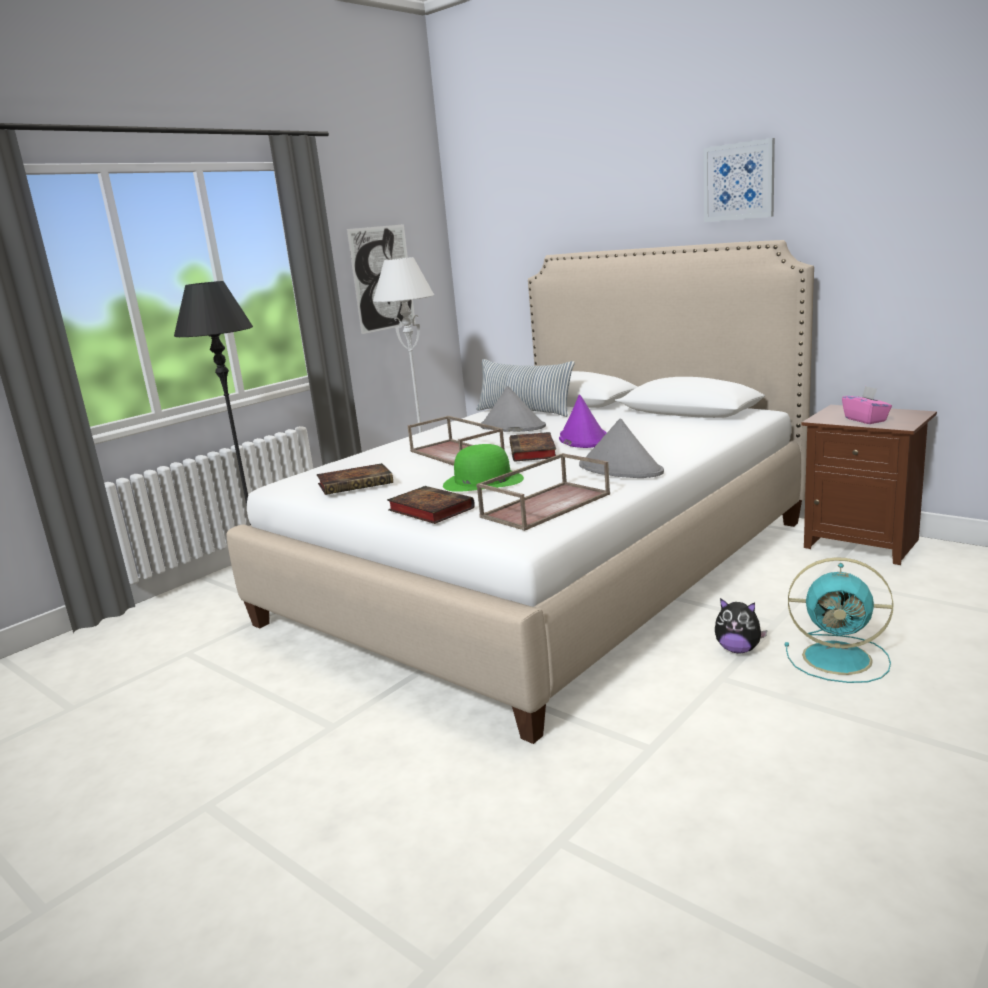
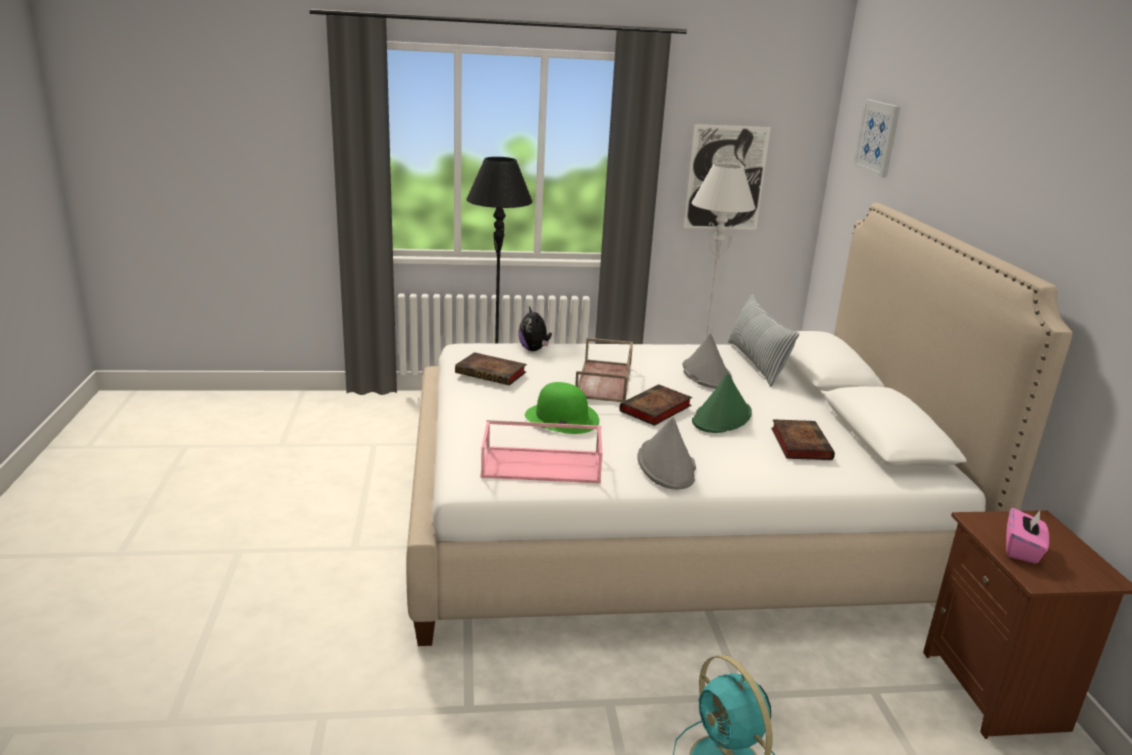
camera: 40 degrees right, 5 degrees up
book [387,486,475,524] -> book moved to [771,419,835,460]
brown tray [476,453,610,531] -> pink tray [481,420,603,483]
purple hat [559,394,607,448] -> green hat [692,373,752,433]
picture [703,138,775,222] -> picture moved to [853,99,900,178]
plush toy [715,598,767,654] -> plush toy moved to [518,307,552,351]

